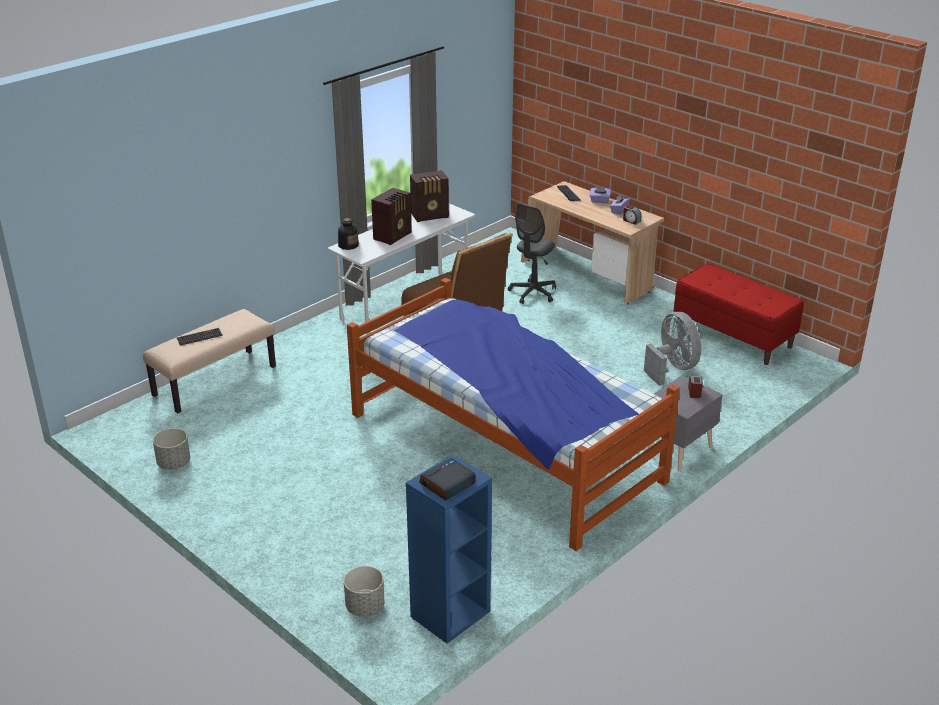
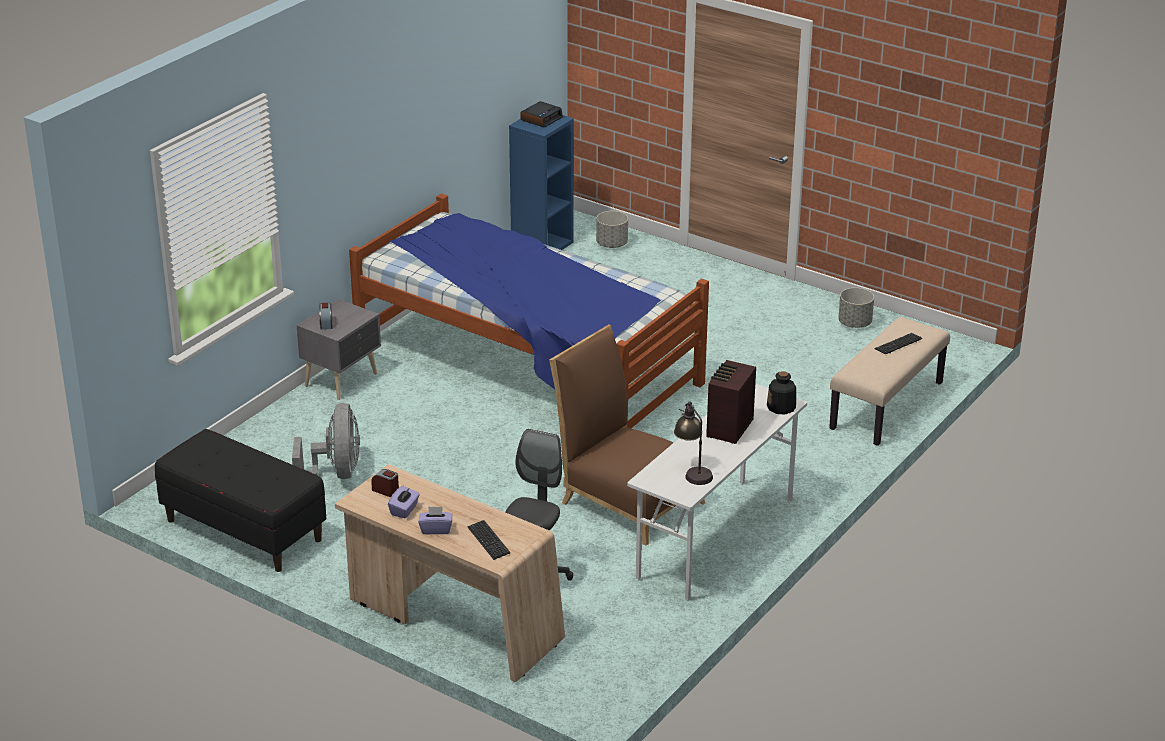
camera: 170 degrees right, 0 degrees up
radio [410,170,449,222] -> table lamp [674,401,713,485]
grey fan [644,312,701,386] -> grey fan turned 150 degrees counterclockwise [292,403,360,479]
red bench [674,264,804,365] -> black bench [155,429,326,572]

